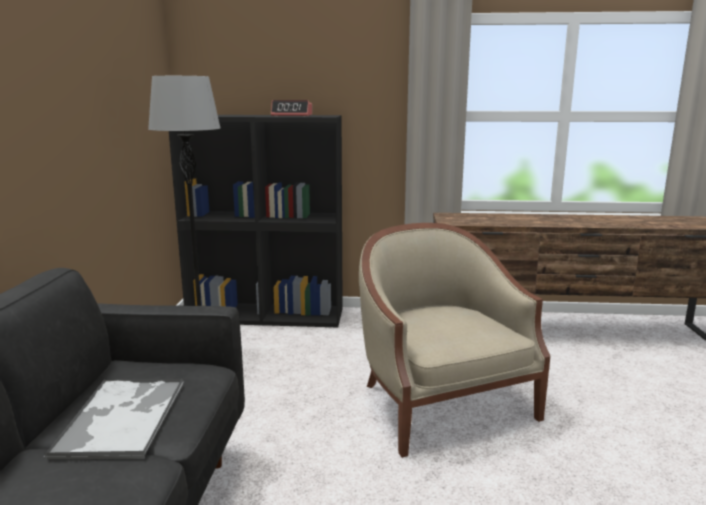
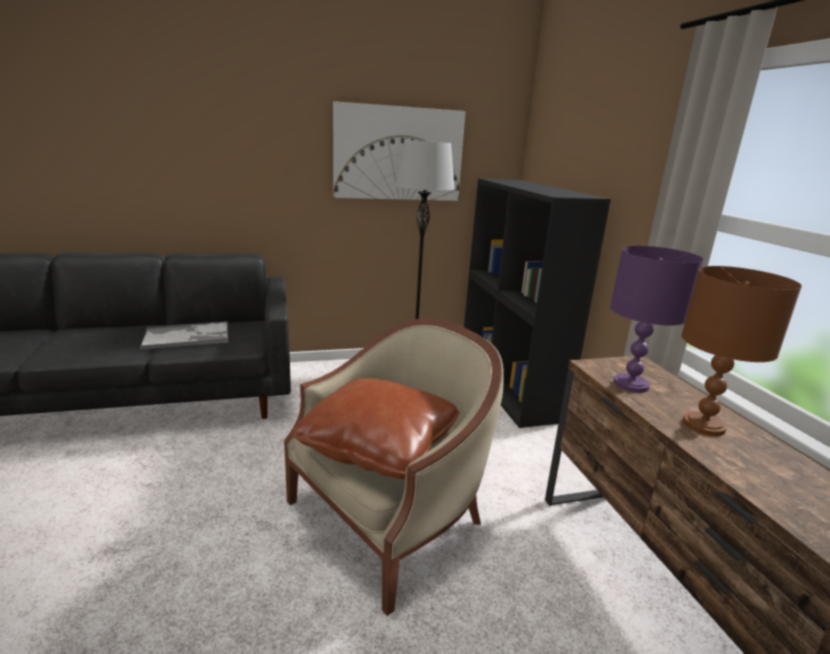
camera: 70 degrees right, 5 degrees up
alarm clock [271,100,312,116] -> none
none -> brown pillow [291,378,460,479]
none -> picture [333,101,466,201]
none -> purple table lamp [610,246,704,393]
none -> brown table lamp [681,266,802,436]

